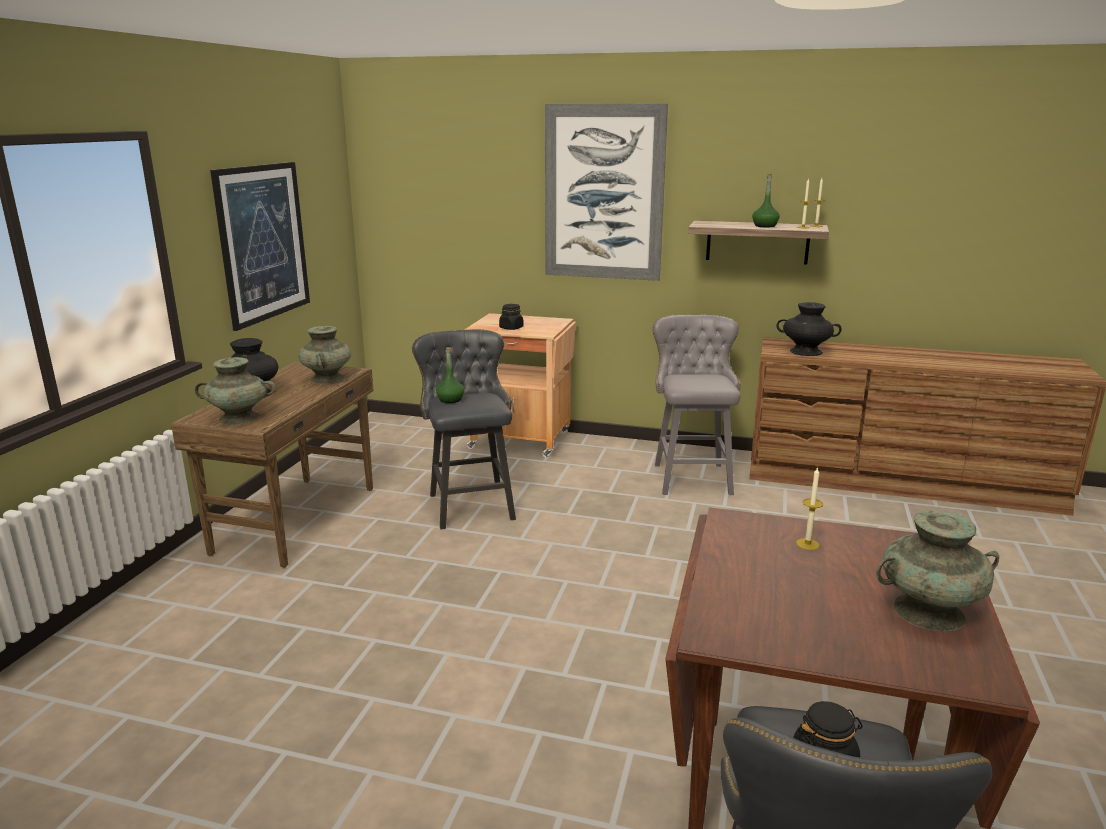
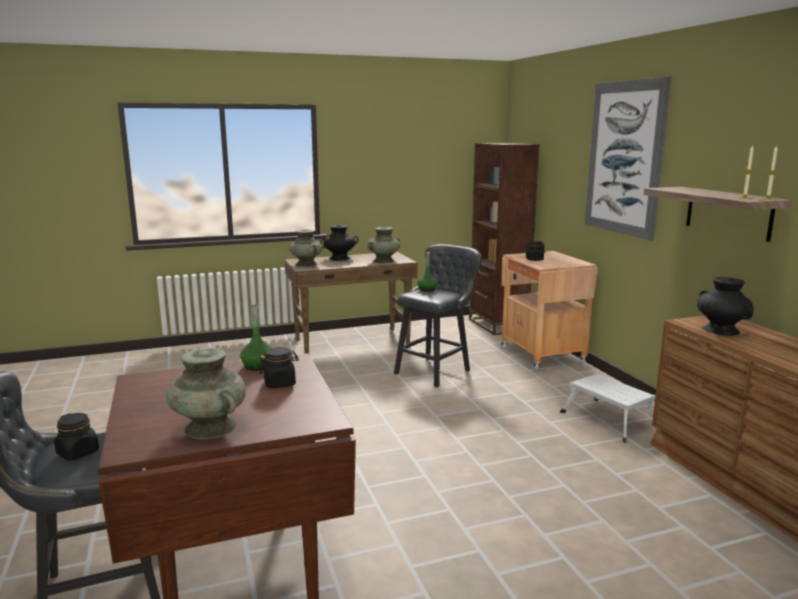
camera: 55 degrees right, 5 degrees down
picture [210,162,310,331] -> none
grey stool [653,314,741,495] -> white step ladder [560,373,658,443]
green bottle [752,174,780,227] -> green bottle moved to [240,304,272,370]
candle [796,467,823,550] -> black jar [260,347,299,388]
none -> brown bookcase [469,143,540,335]

